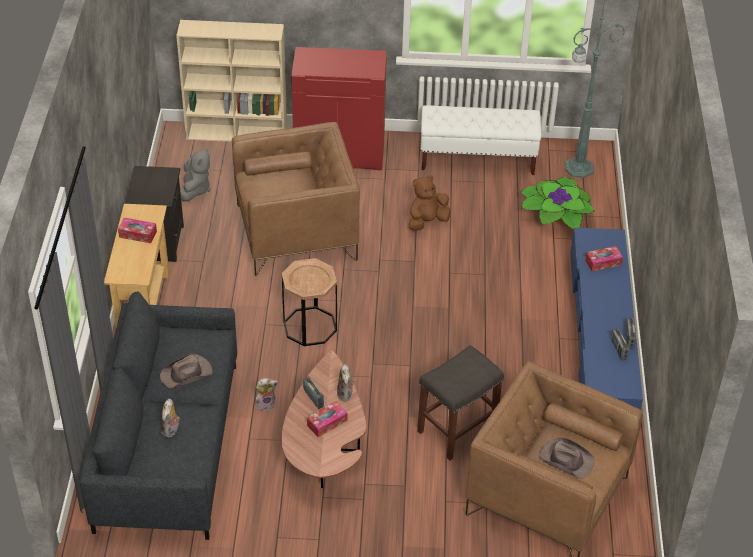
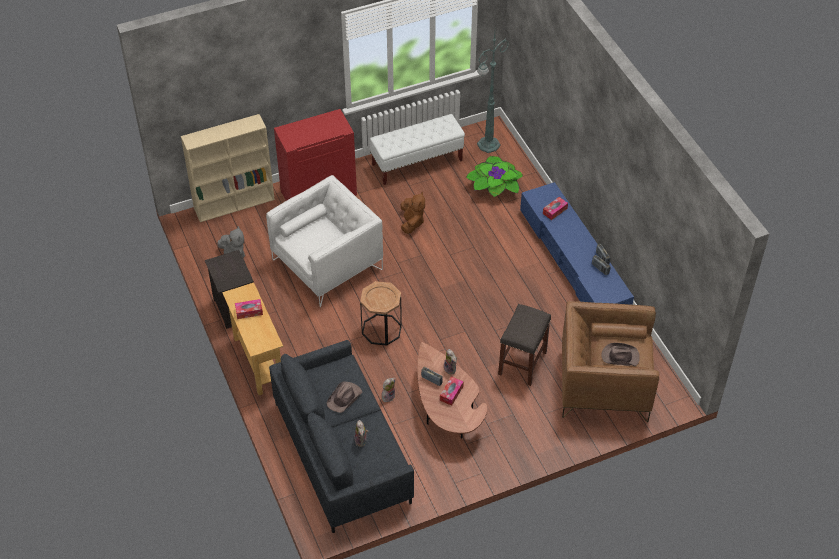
camera: 25 degrees left, 5 degrees up
brown armchair [232,122,360,276] -> white armchair [266,175,383,307]
brown plush toy [409,175,451,231] -> brown plush toy turned 150 degrees clockwise [401,192,425,234]

